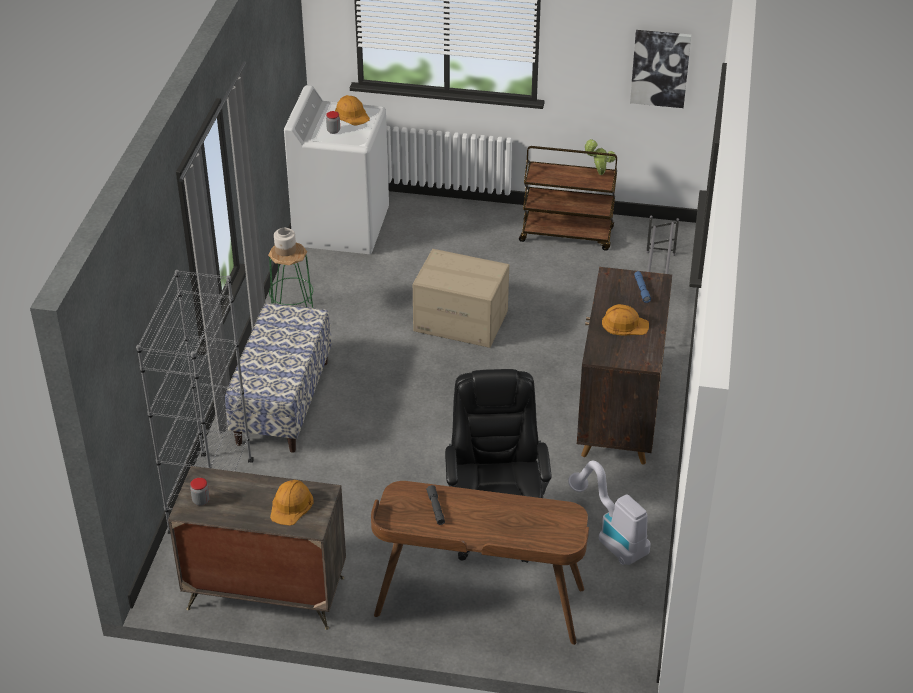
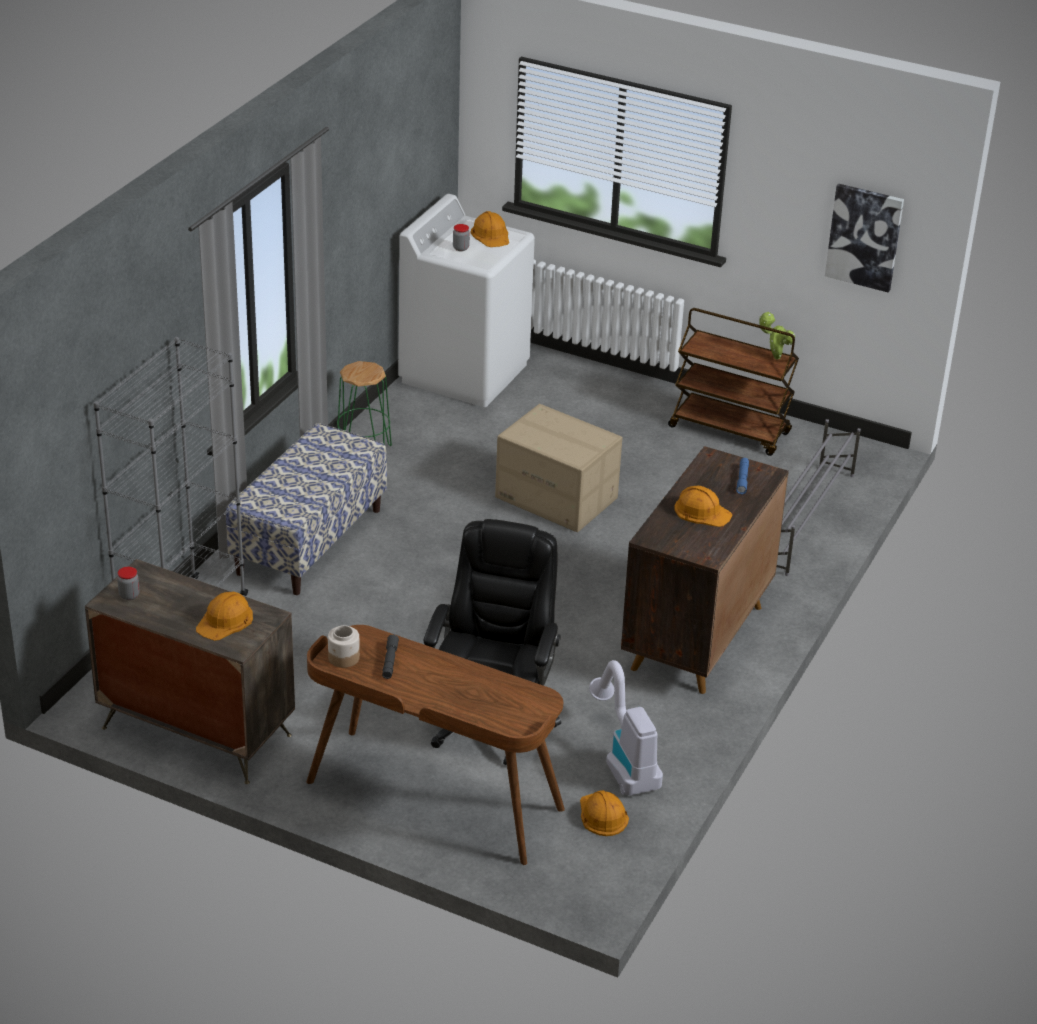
camera: 15 degrees right, 5 degrees down
jar [274,228,296,256] -> jar moved to [328,625,360,668]
none -> orange hard hat [580,790,629,836]

